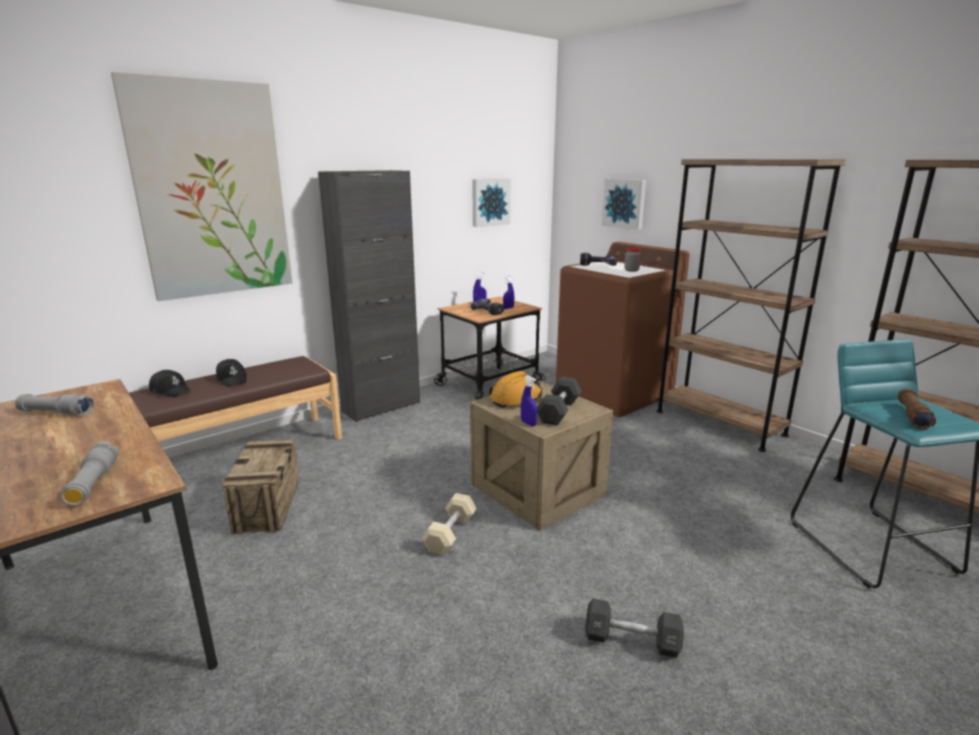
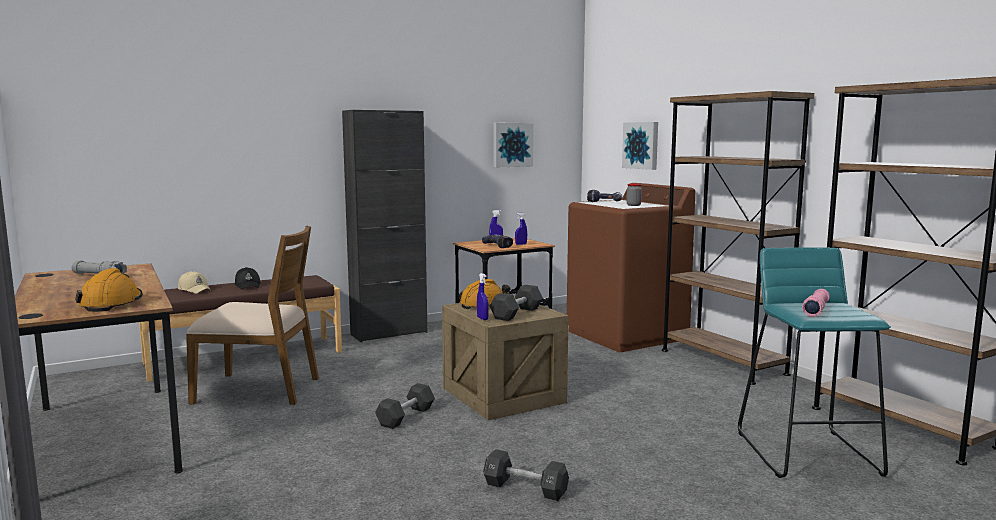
camera: 10 degrees right, 10 degrees down
grey flashlight [60,441,119,506] -> orange hard hat [75,268,143,312]
picture [111,72,292,301] -> none
black cap [149,370,191,397] -> beige cap [178,271,210,294]
crate [222,439,299,535] -> brown chair [186,226,319,405]
beige dumbbell [421,493,477,556] -> black dumbbell [375,383,435,429]
brown flashlight [898,389,936,430] -> pink flashlight [802,289,830,317]

